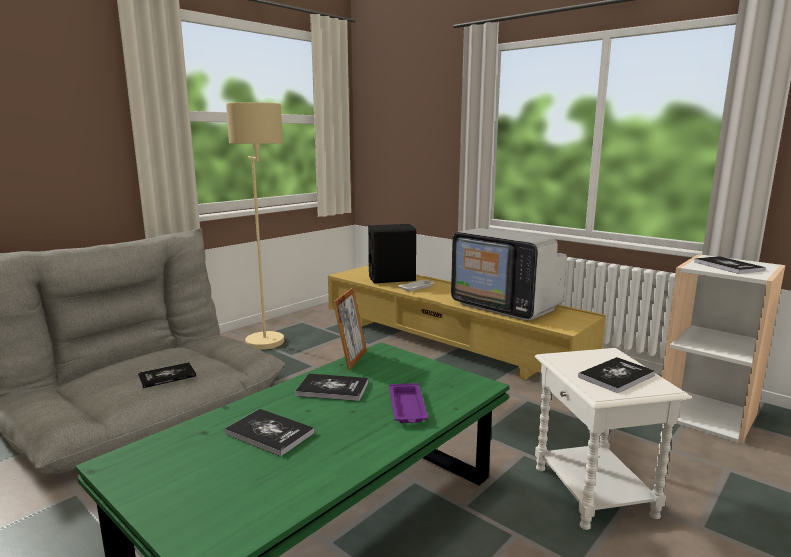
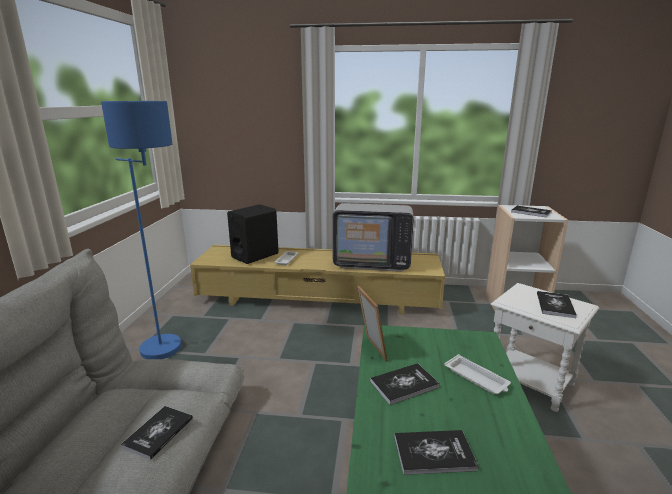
camera: 35 degrees left, 5 degrees up
beige floor lamp [226,102,284,350] -> blue floor lamp [101,101,182,359]
purple tray [389,383,428,423] -> white tray [444,354,511,394]

